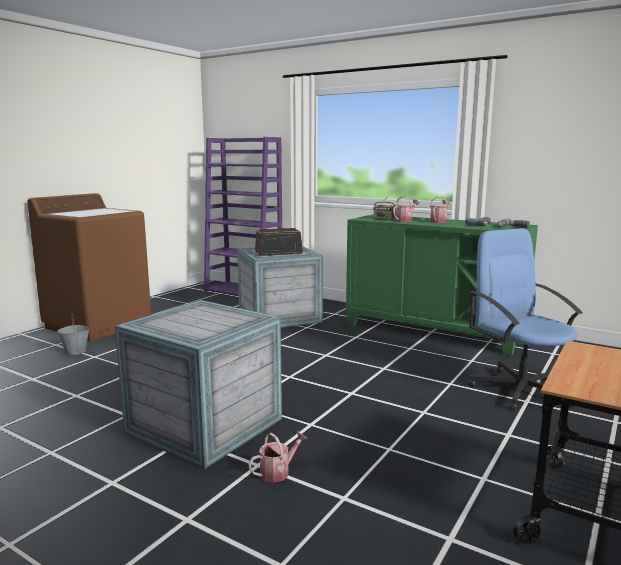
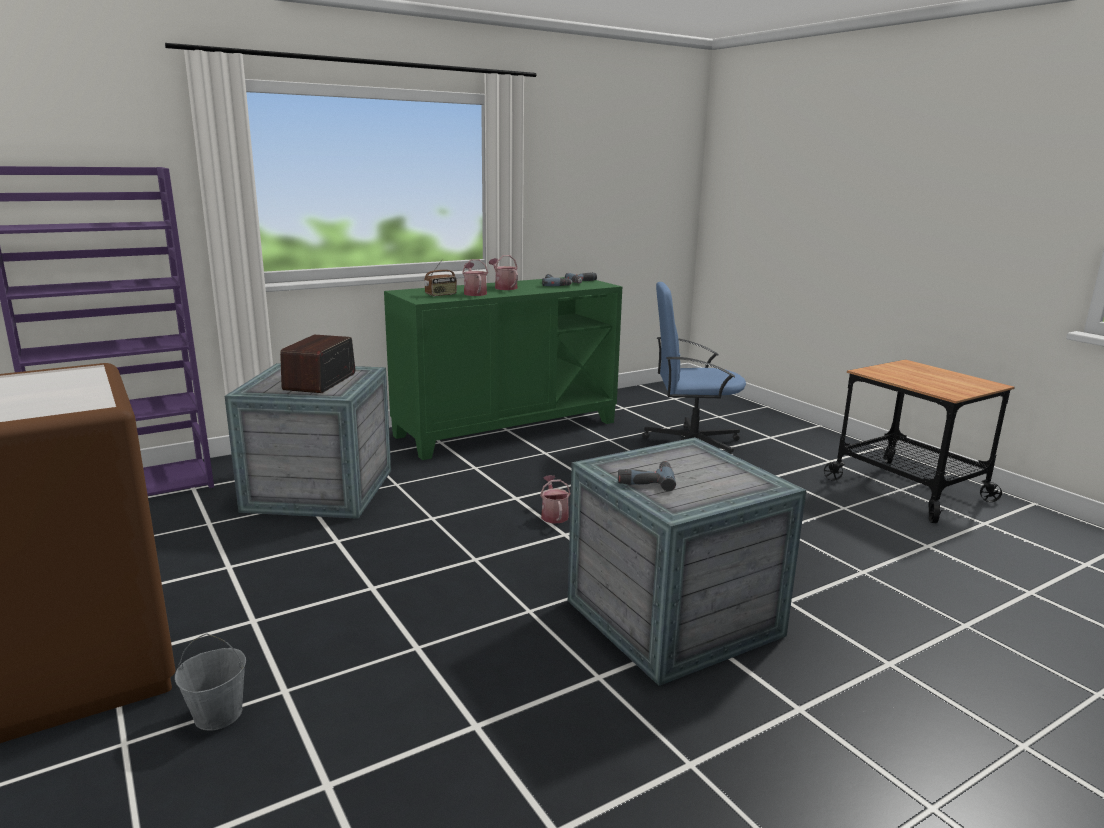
camera: 65 degrees left, 5 degrees up
watering can [248,431,308,483] -> watering can moved to [540,475,571,524]
none -> power drill [618,461,676,491]

